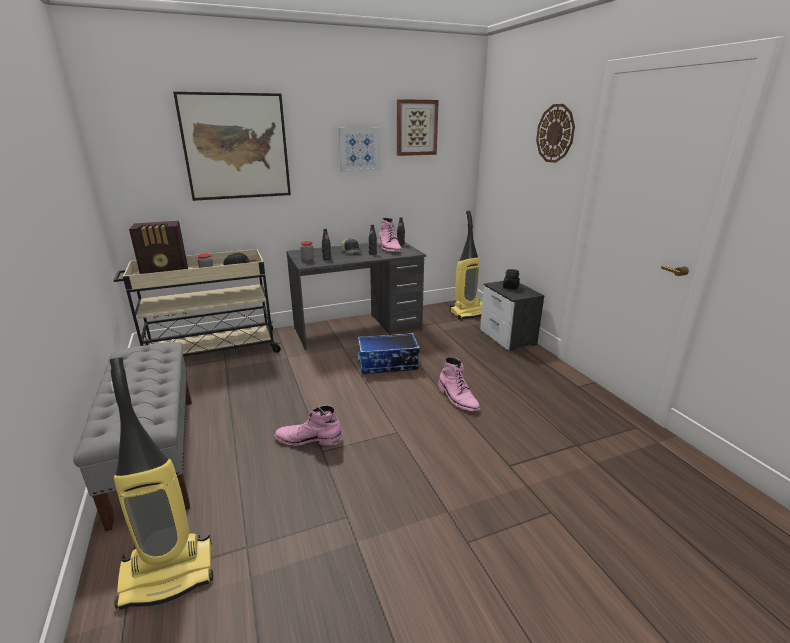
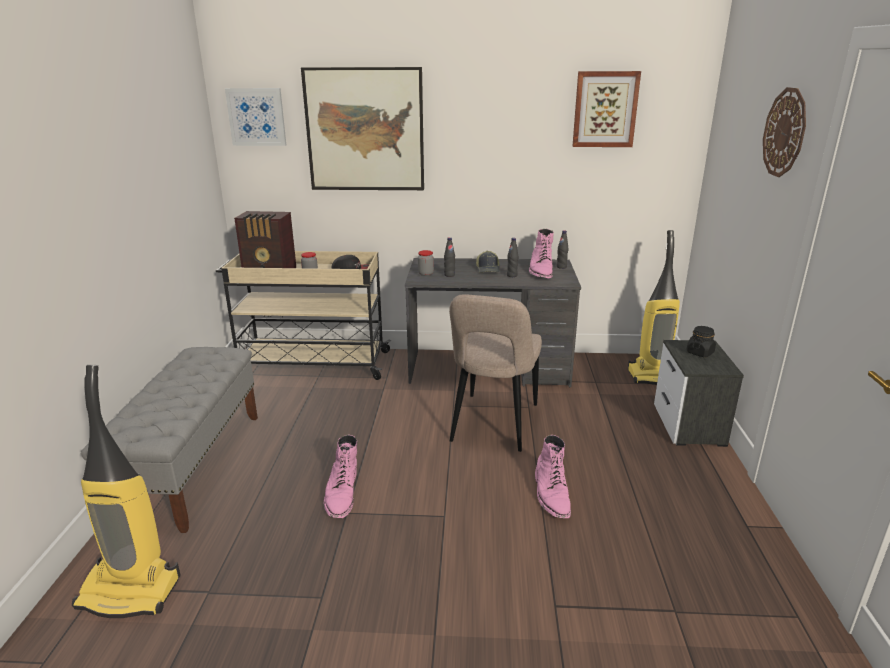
camera: 25 degrees right, 0 degrees up
pink boot [274,405,343,446] -> pink boot turned 120 degrees counterclockwise [324,435,357,518]
picture [338,127,380,172] -> picture moved to [225,88,286,146]
storage box [358,333,420,374] -> beige chair [449,294,542,452]

